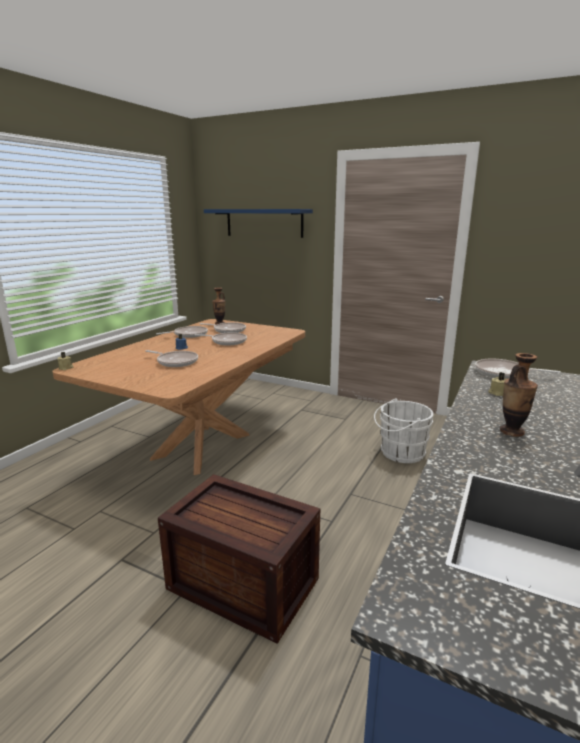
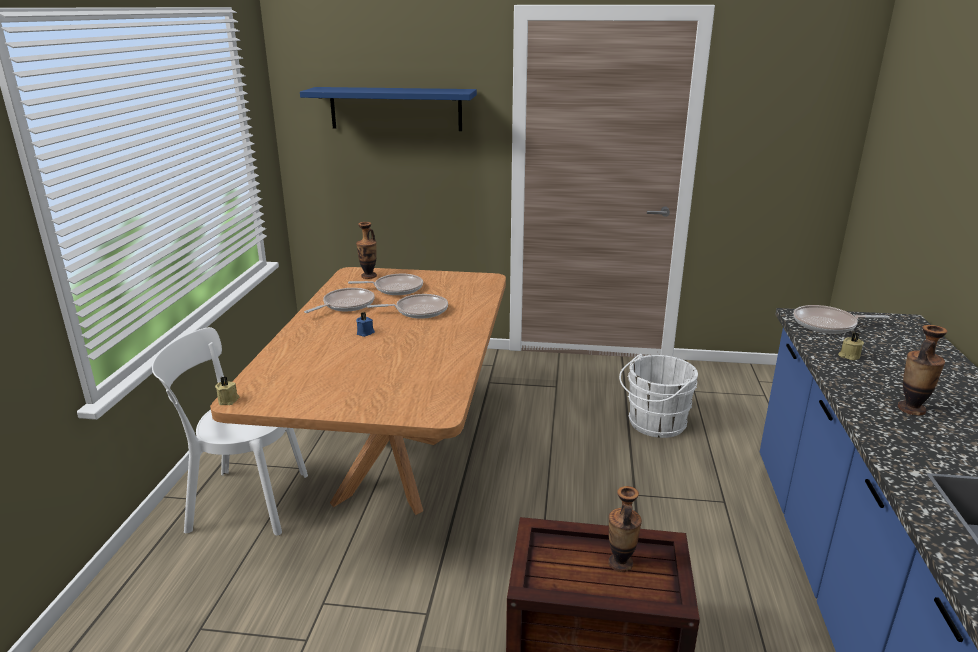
camera: 20 degrees left, 5 degrees up
frying pan [145,350,198,367] -> none
none -> white chair [152,327,308,536]
none -> vase [608,486,642,572]

